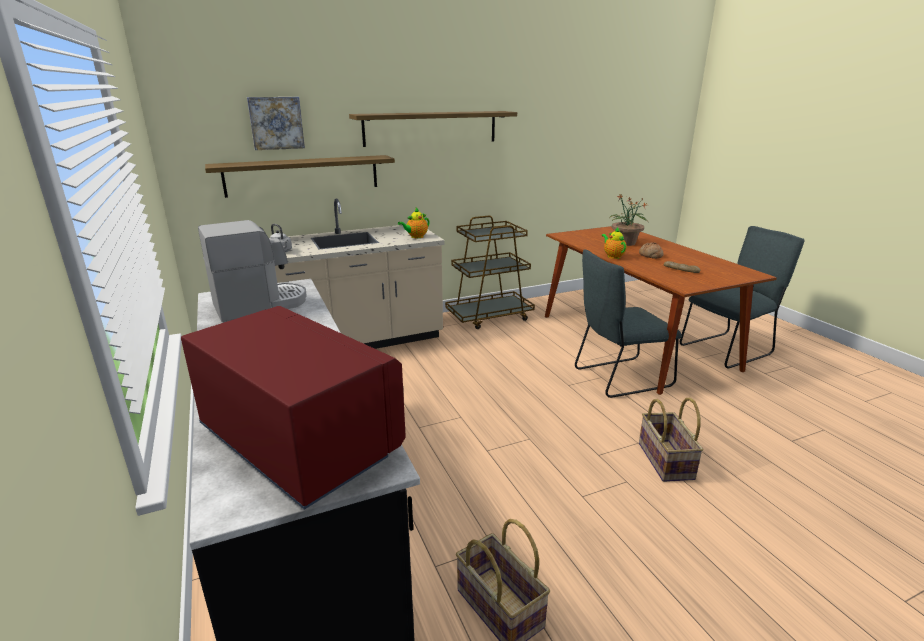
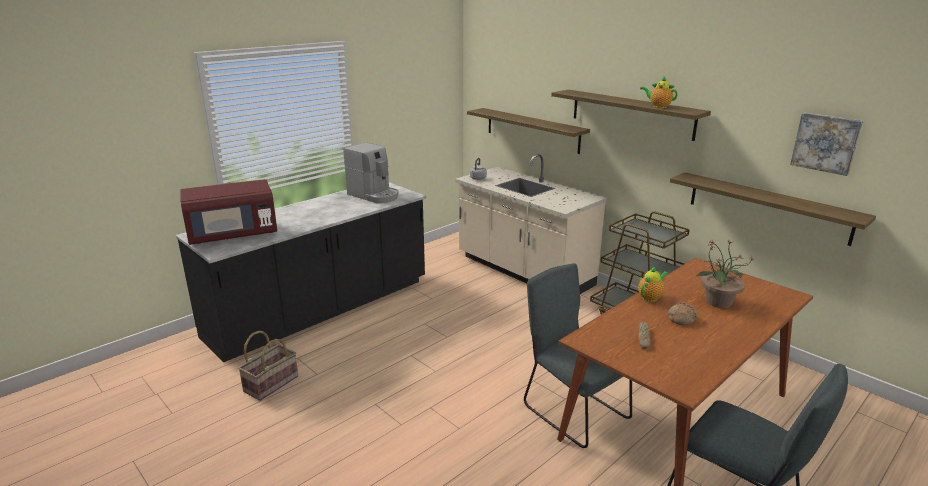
camera: 70 degrees right, 0 degrees up
red microwave [181,306,406,510] -> red microwave turned 45 degrees clockwise [180,179,277,245]
picture [247,97,305,150] -> picture moved to [790,113,863,176]
teapot [398,208,430,238] -> teapot moved to [640,77,678,108]
basket [639,398,704,482] -> none
none -> shelf [670,172,876,246]

